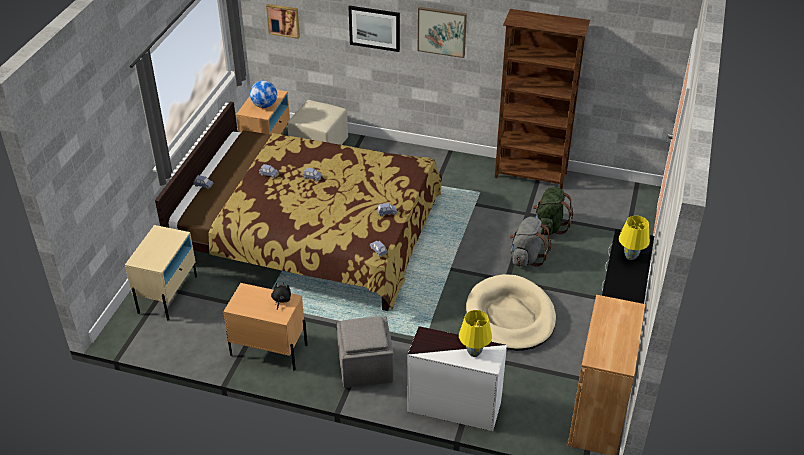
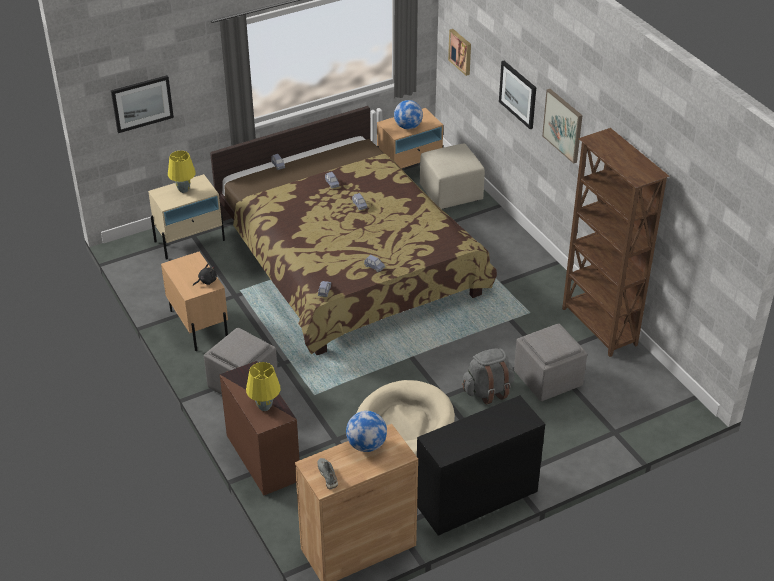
camera: 45 degrees right, 0 degrees up
white dresser [407,326,507,431] -> brown dresser [220,361,299,495]
green backpack [533,187,573,236] -> grey ottoman [514,323,587,401]
yellow table lamp [619,216,650,260] -> yellow table lamp moved to [168,151,196,193]
none -> picture [111,75,174,133]
none -> grey shoe [318,458,338,490]
none -> globe [346,411,387,452]

